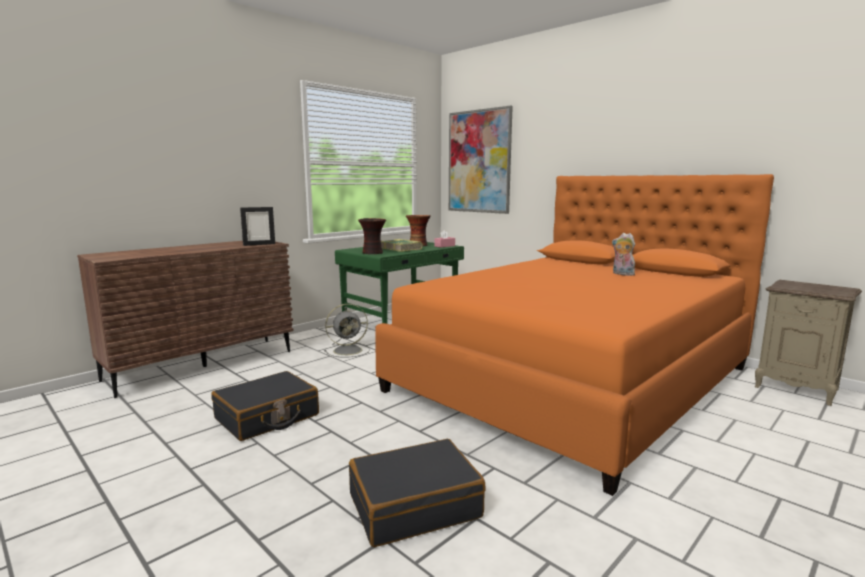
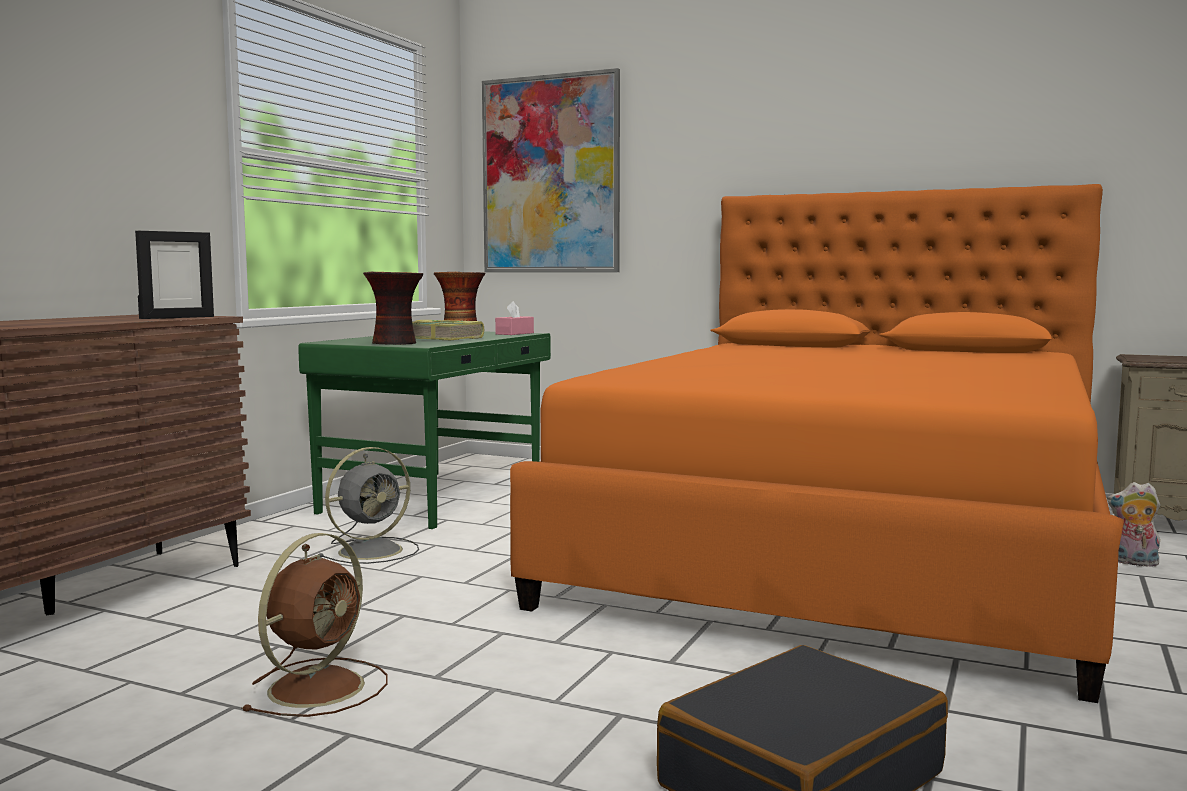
camera: 20 degrees left, 5 degrees down
black suitcase [211,371,319,441] -> brown fan [241,533,387,717]
plush toy [612,233,635,276] -> plush toy moved to [1107,482,1160,567]

